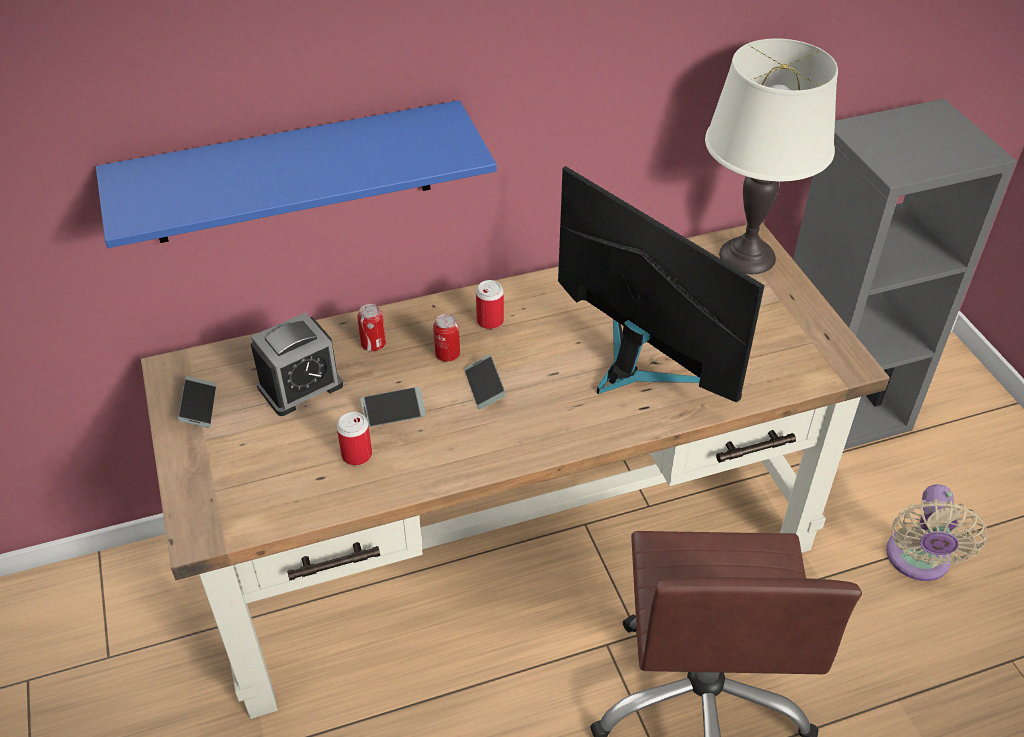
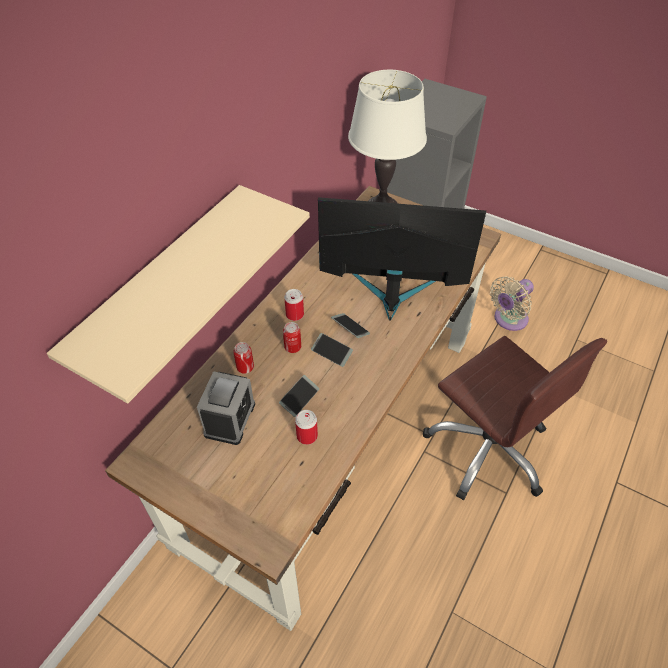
camera: 40 degrees left, 5 degrees up
blue shelf [96,100,497,248] -> beige shelf [47,185,310,404]
phone [178,376,216,428] -> phone moved to [331,313,370,338]
beige fan [886,484,987,581] -> beige fan turned 75 degrees clockwise [490,276,534,331]

